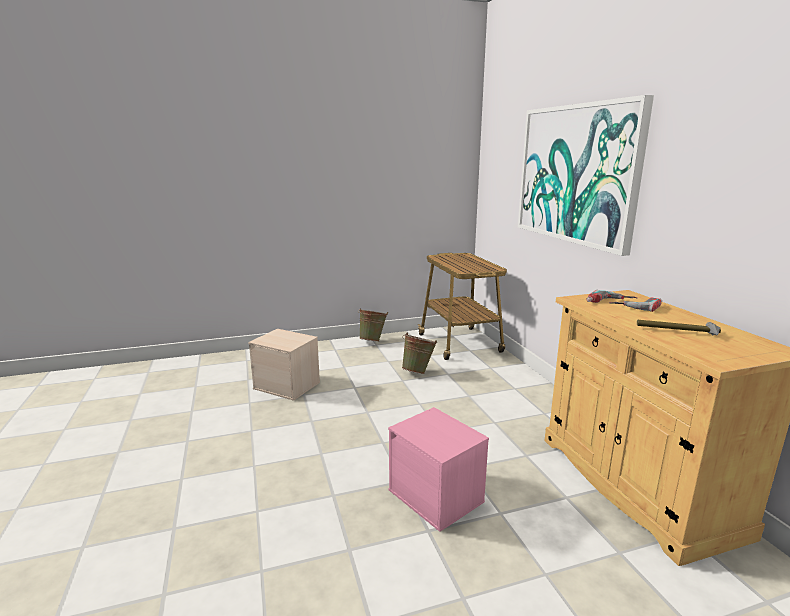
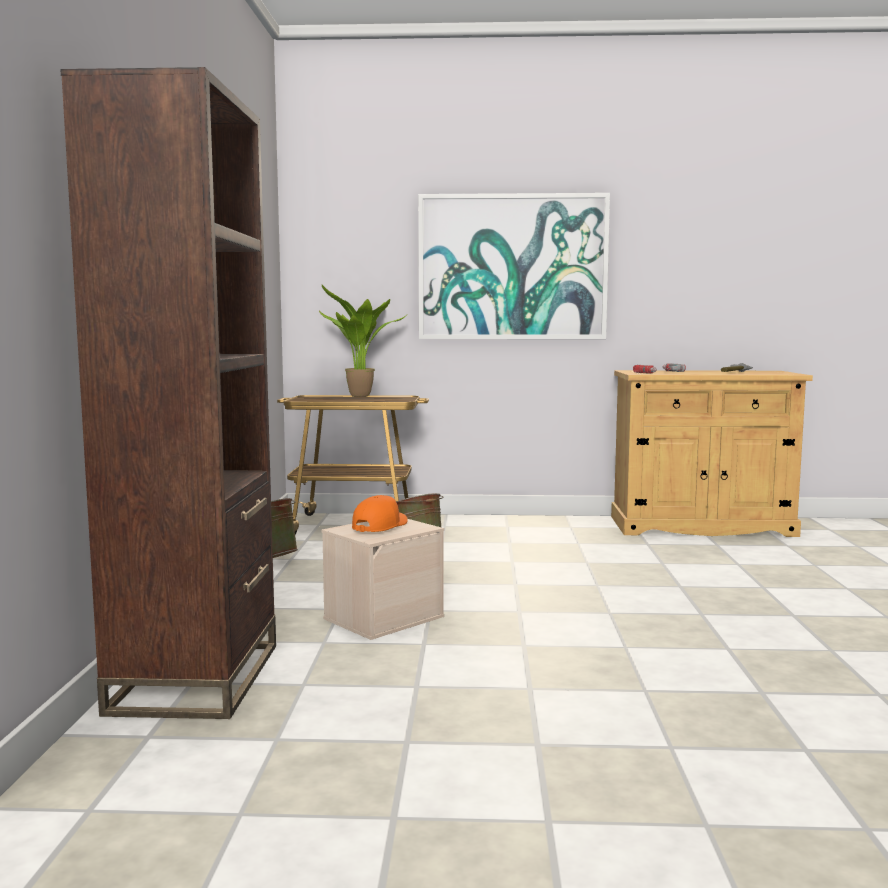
camera: 70 degrees left, 10 degrees down
pink storage box [388,407,489,532] -> none
none -> brown bookcase [60,67,276,719]
none -> potted plant [319,285,407,397]
none -> orange cap [352,495,408,532]

